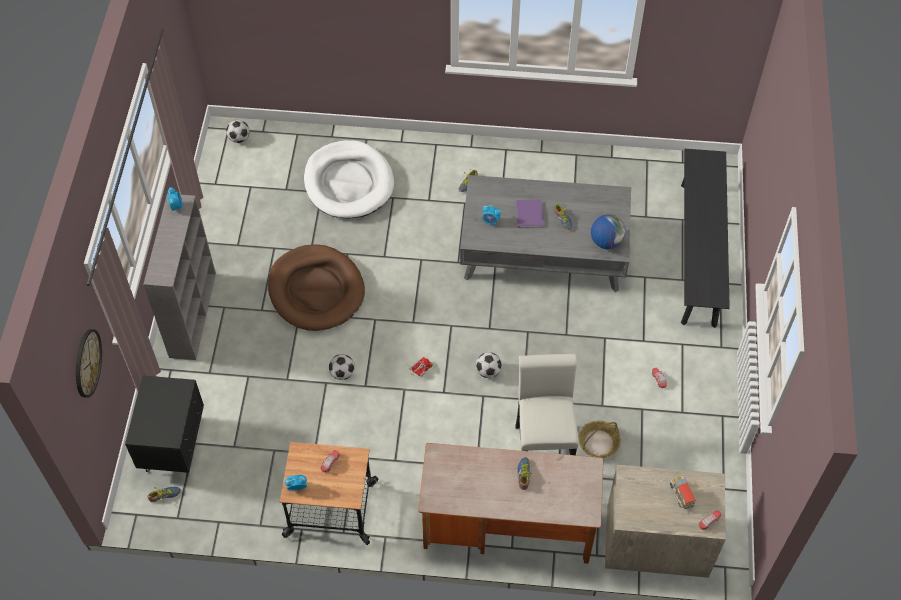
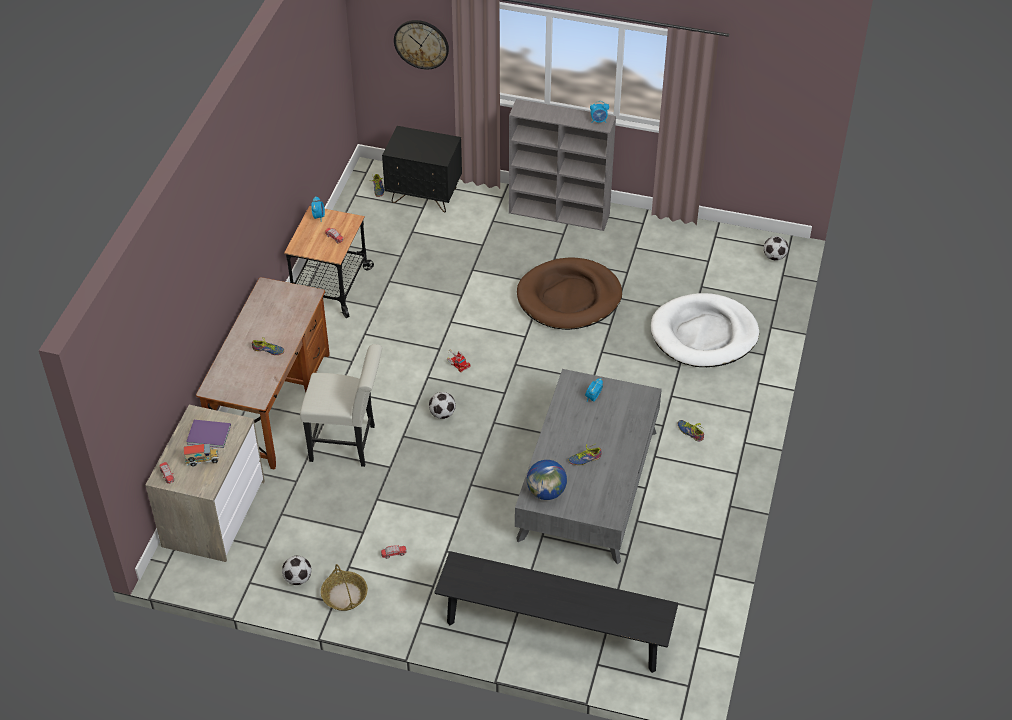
camera: 100 degrees right, 10 degrees down
football [329,354,355,380] -> football moved to [282,556,312,585]
purple book [516,199,544,228] -> purple book moved to [186,420,231,448]
basket [578,420,621,458] -> basket moved to [321,564,368,611]

